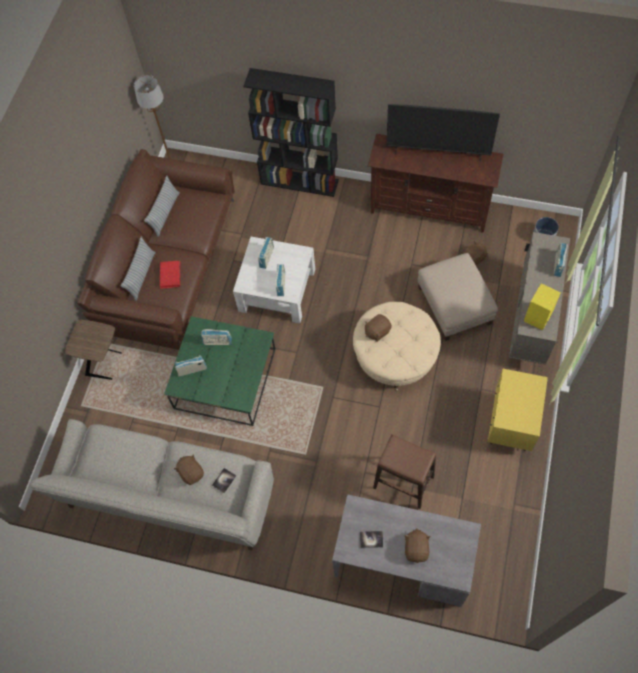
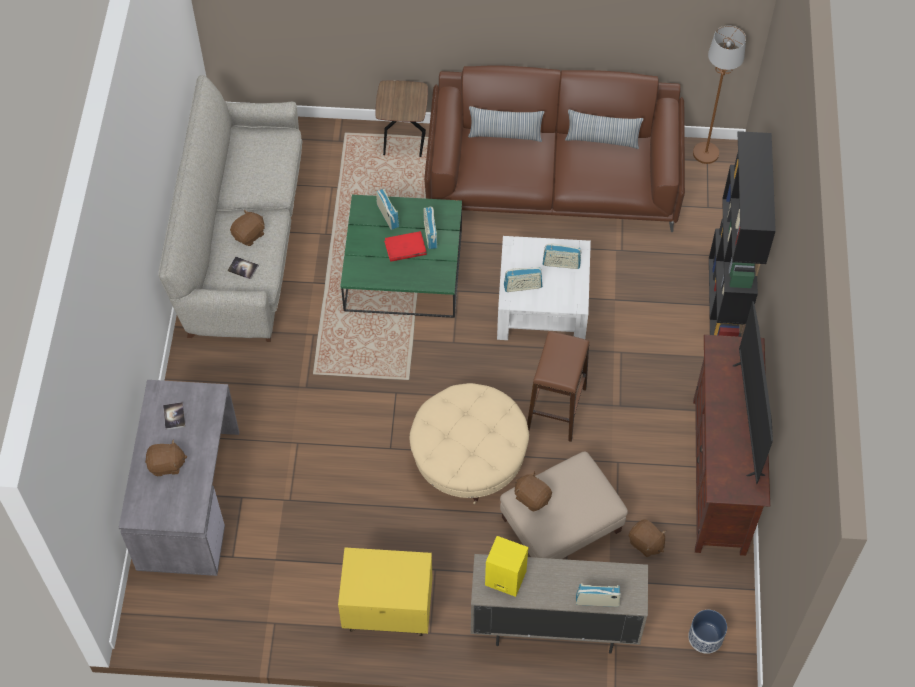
camera: 75 degrees right, 5 degrees down
red book [160,261,180,289] -> red book moved to [384,231,427,262]
brown plush toy [365,314,392,342] -> brown plush toy moved to [515,471,552,512]
brown stool [373,435,436,509] -> brown stool moved to [527,331,589,442]

